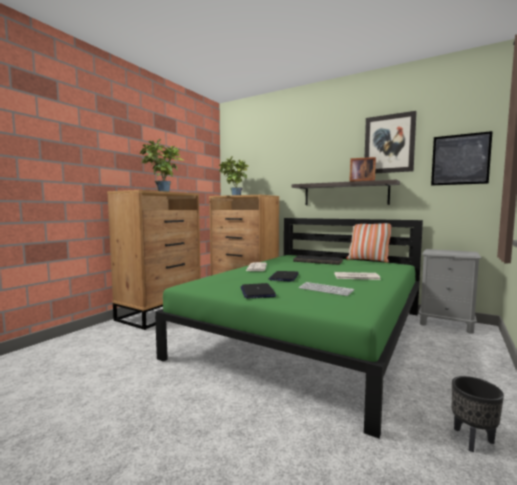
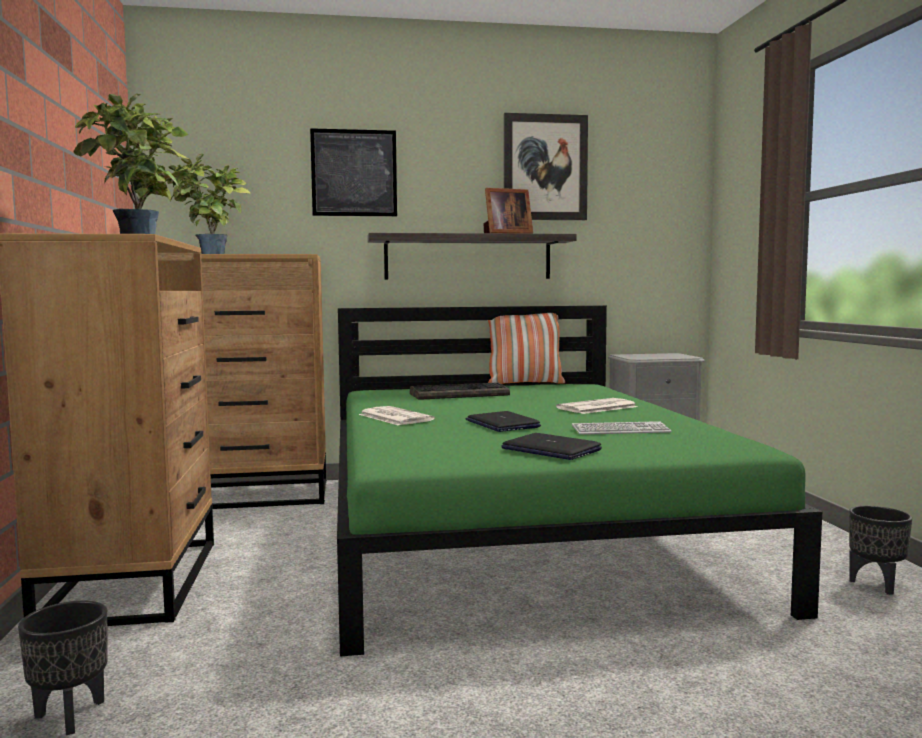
camera: 40 degrees left, 0 degrees up
picture [431,131,493,185] -> picture moved to [310,128,397,216]
none -> black planter [18,601,108,735]

